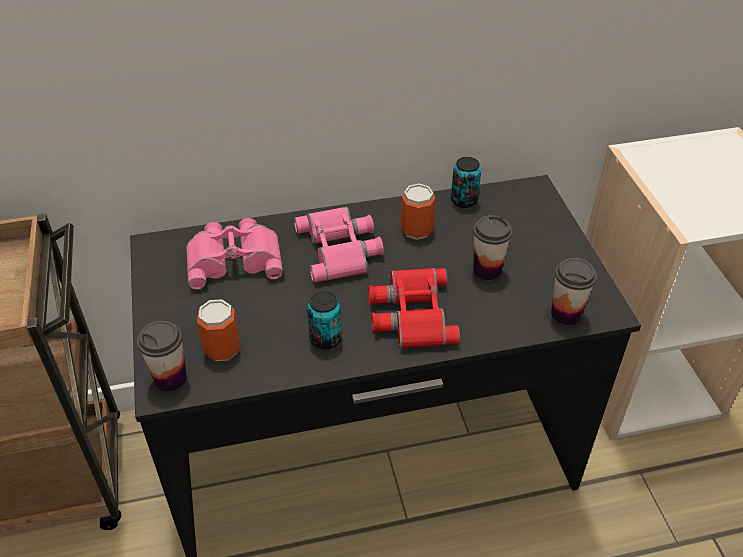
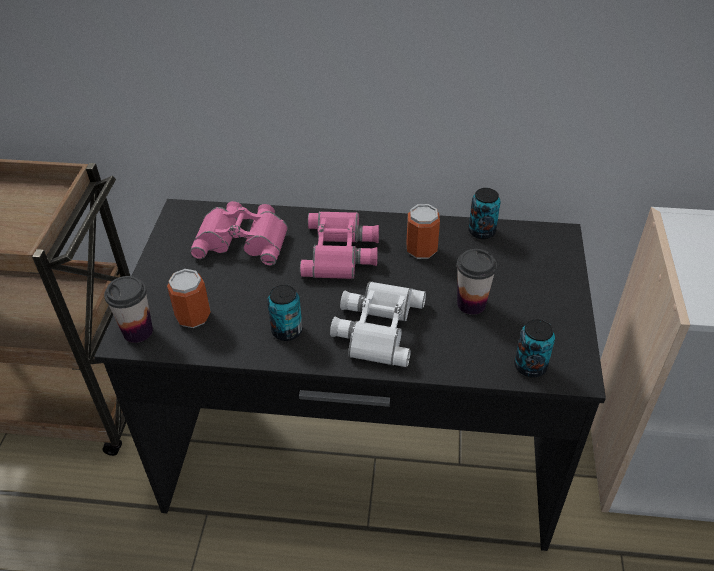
camera: 20 degrees right, 0 degrees up
red binoculars [368,268,460,348] -> white binoculars [330,281,426,367]
cup [551,258,597,325] -> can [514,319,555,377]

